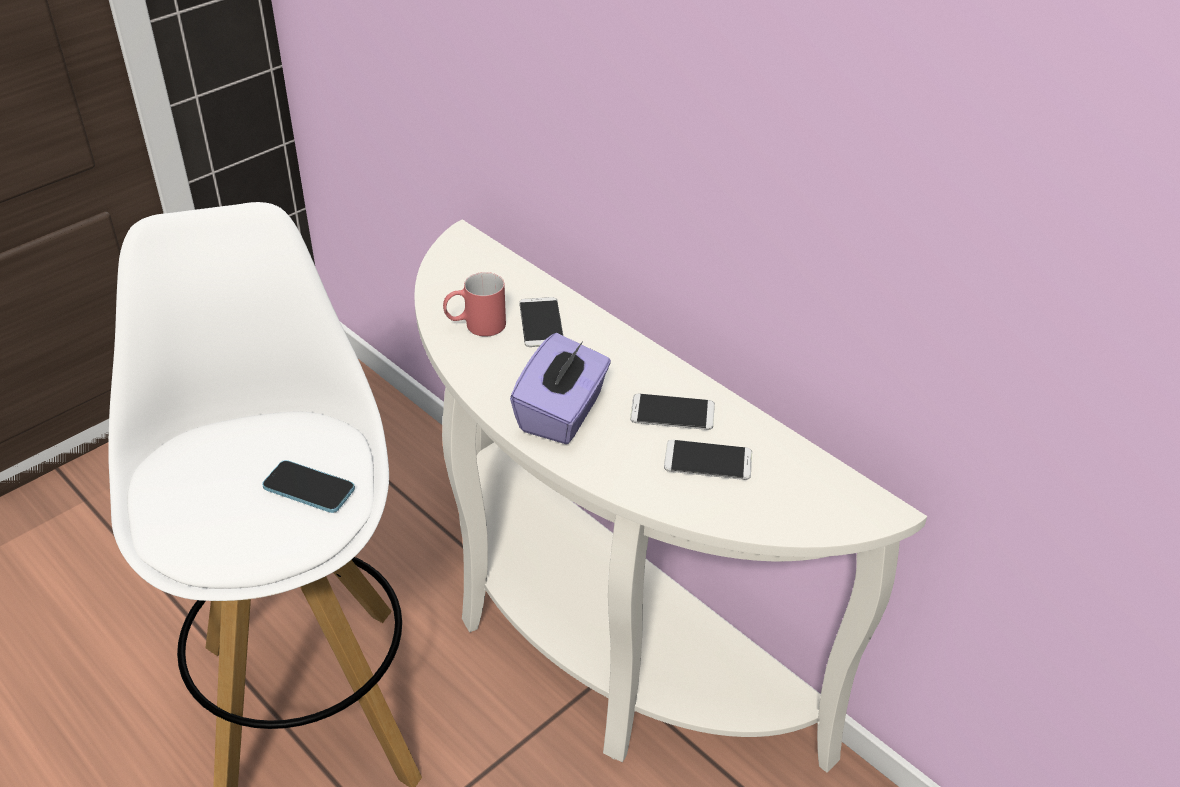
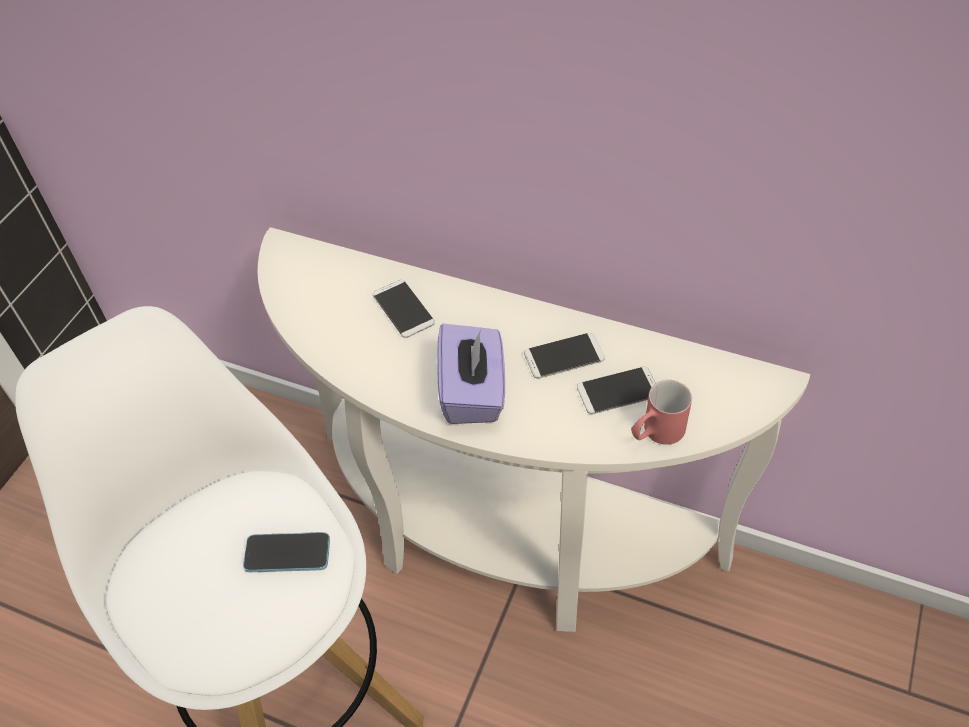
camera: 20 degrees left, 10 degrees up
red mug [443,272,506,337] -> red mug moved to [631,380,692,445]

